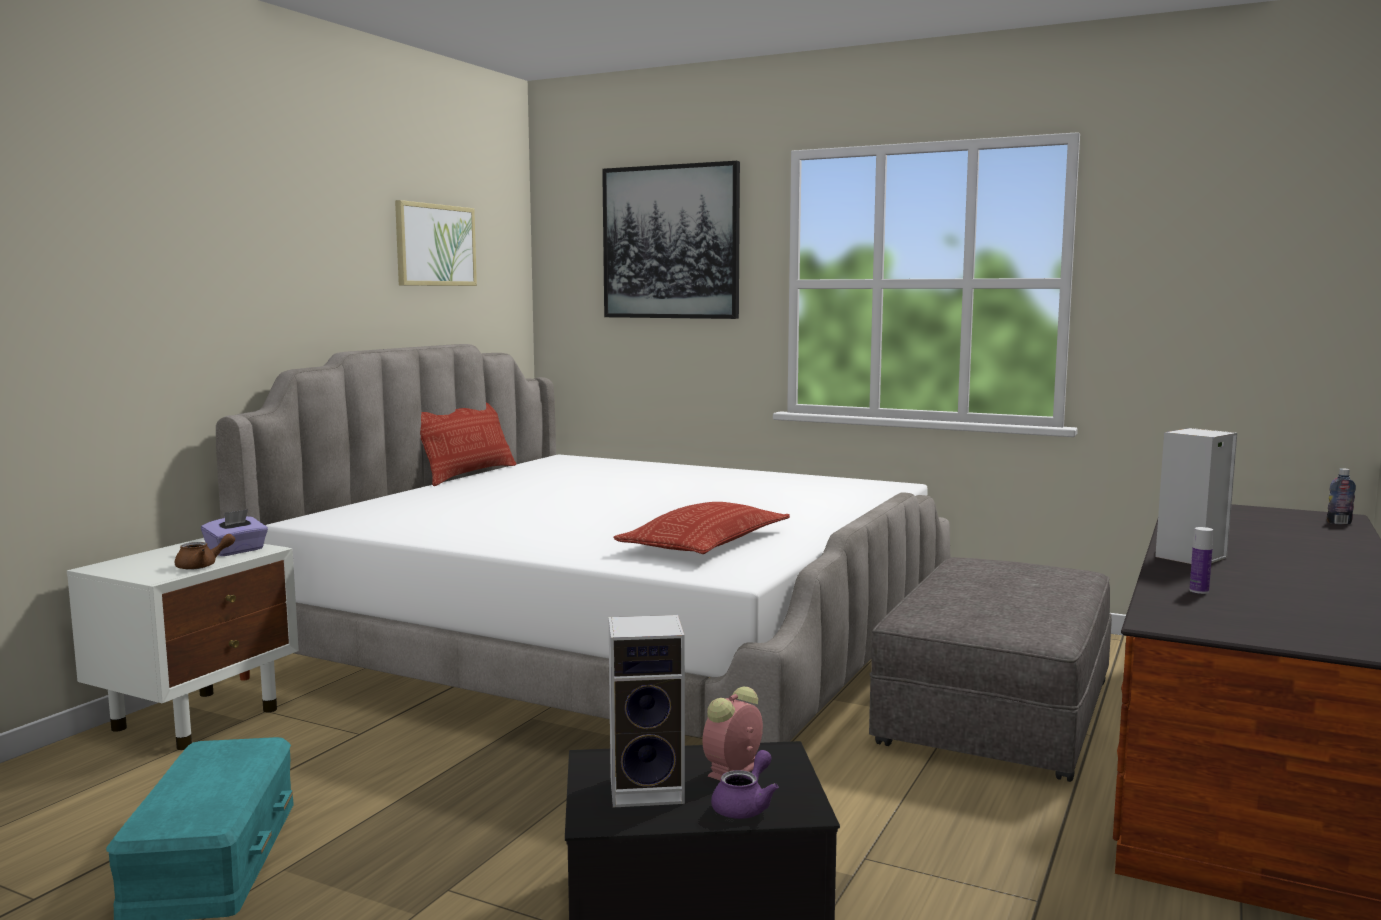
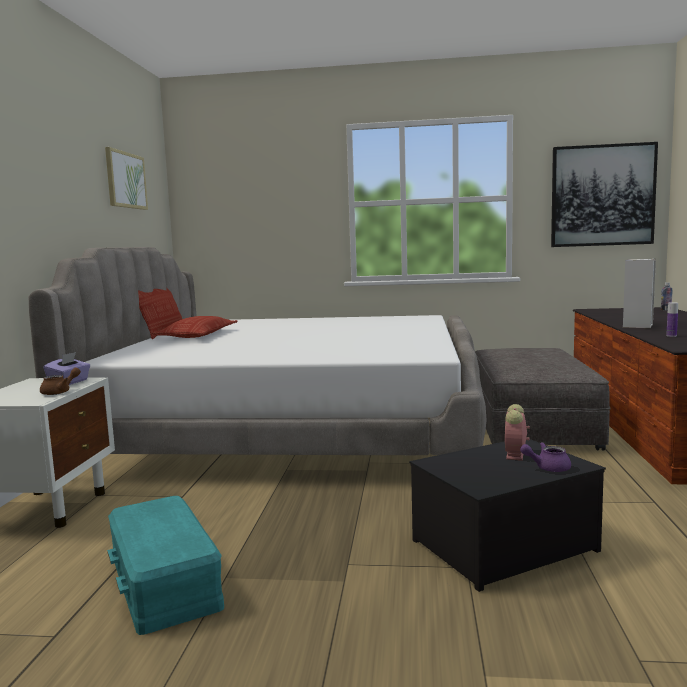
camera: 20 degrees left, 0 degrees up
picture [602,161,740,319] -> picture moved to [551,142,658,247]
speaker [609,615,685,808] -> none
pillow [613,502,790,554] -> pillow moved to [152,316,237,338]
purple teapot [711,750,779,819] -> purple teapot turned 105 degrees counterclockwise [520,442,571,472]

